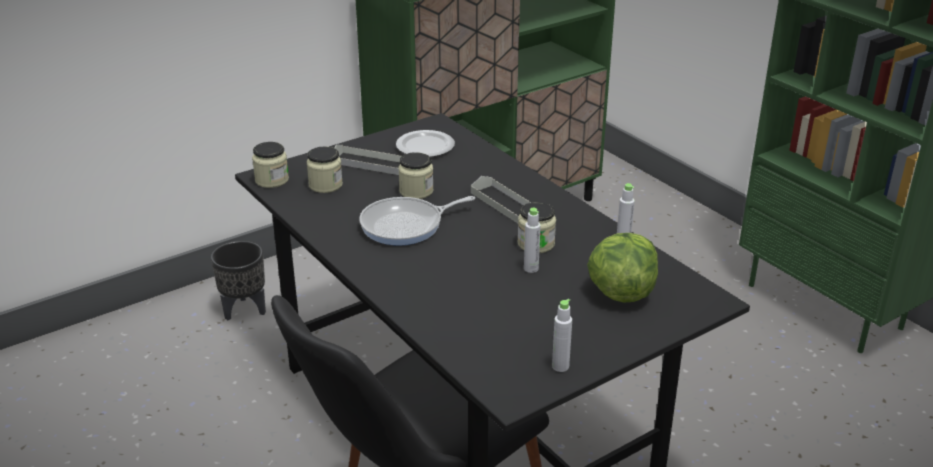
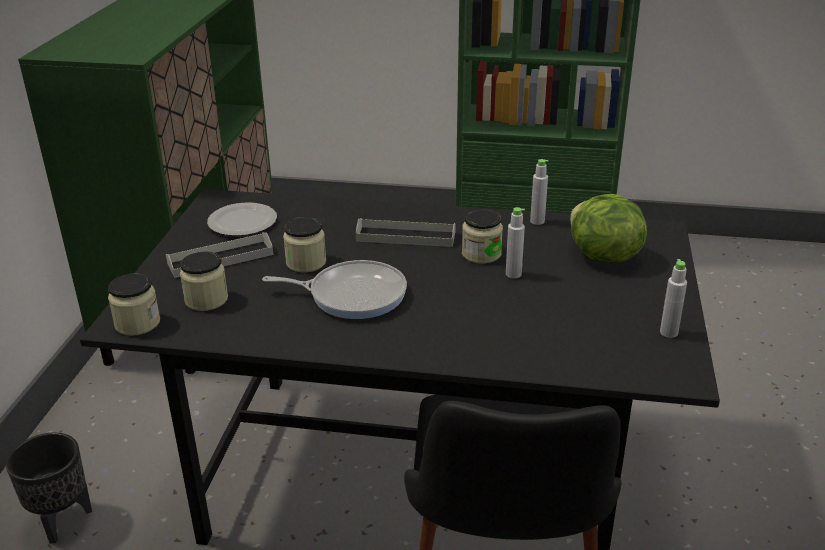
camera: 45 degrees left, 0 degrees up
frying pan [359,196,475,246] -> frying pan turned 105 degrees counterclockwise [262,260,407,319]

